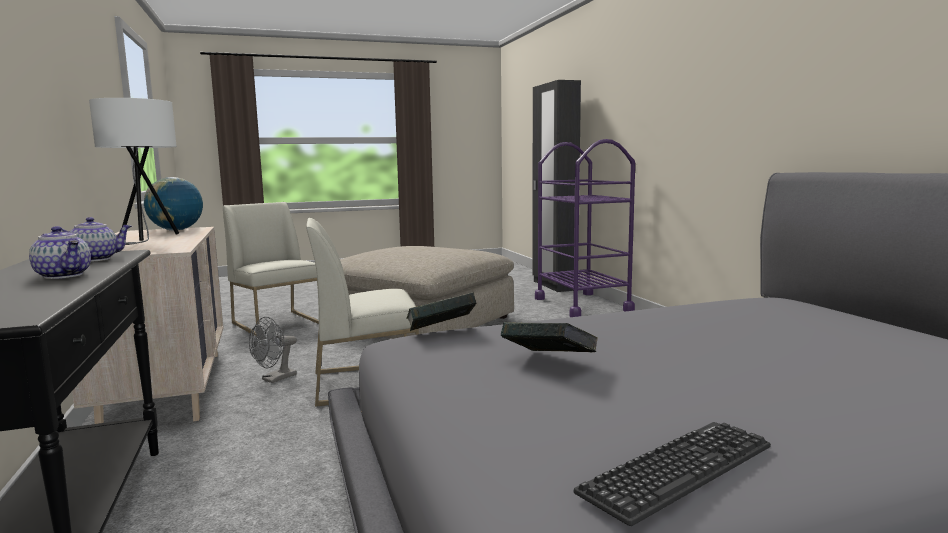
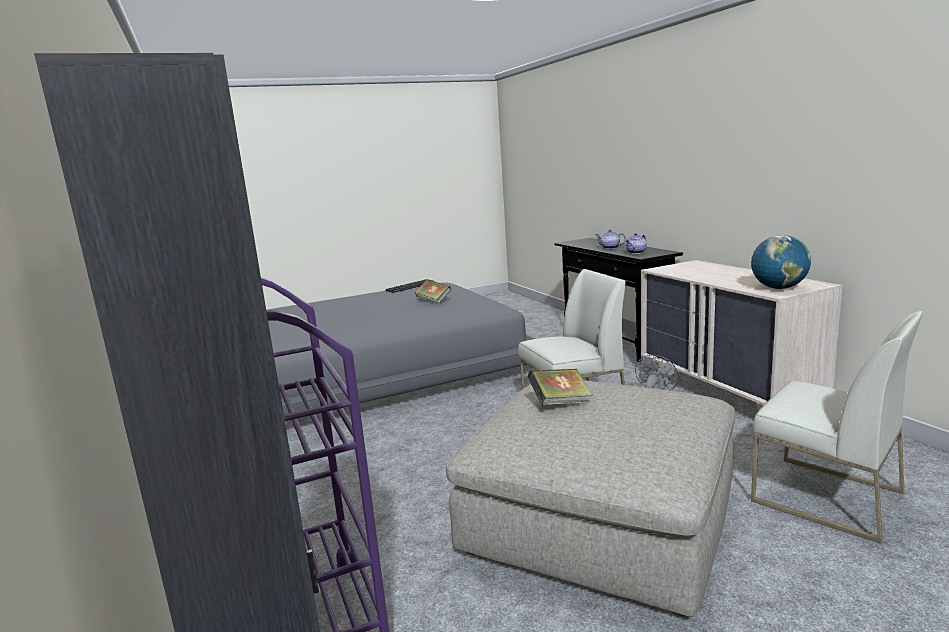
camera: 175 degrees right, 5 degrees up
white table lamp [89,98,179,245] -> none
book [406,292,476,331] -> book moved to [528,369,593,405]

